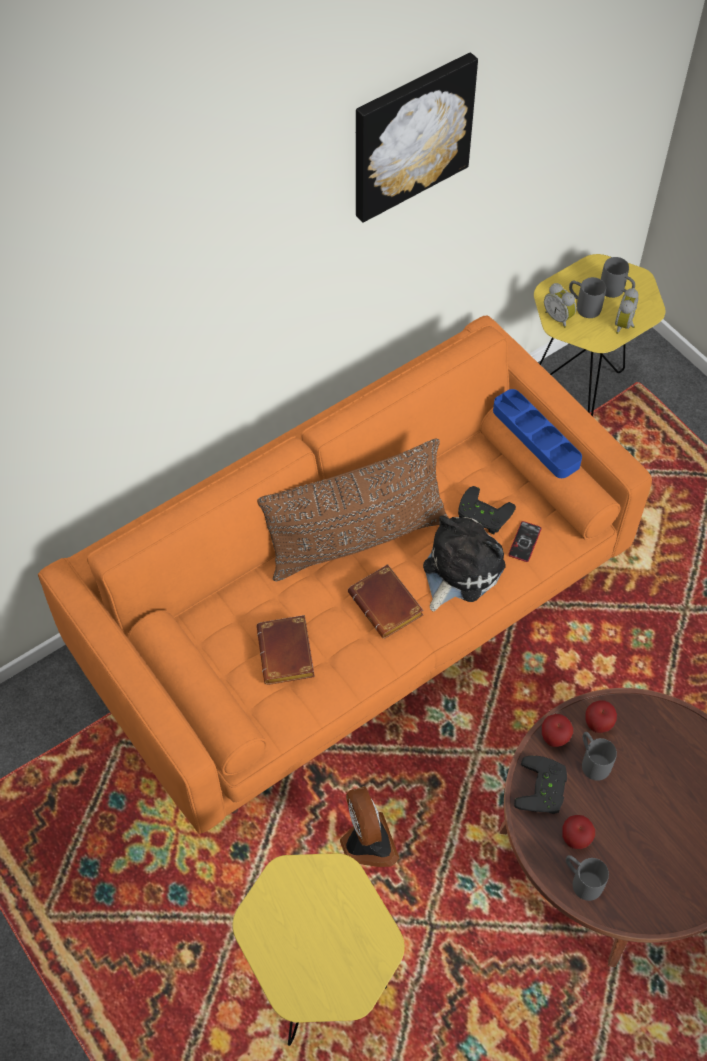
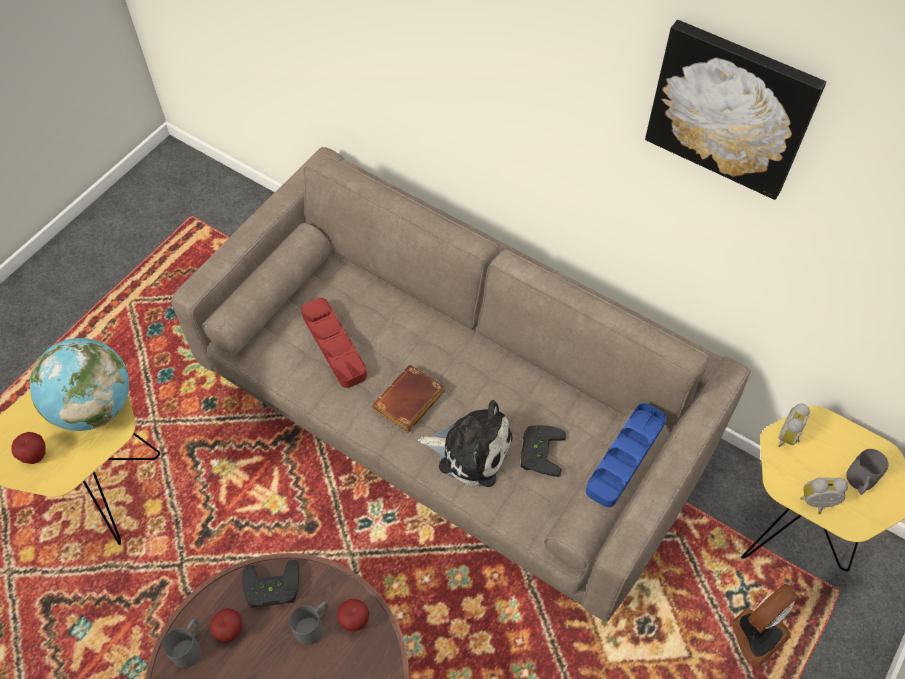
camera: 70 degrees right, 0 degrees up
orange sofa [38,315,652,834] -> beige sofa [171,147,751,622]
brown pillow [257,438,449,581] -> none
brown book [257,615,315,685] -> red tray [301,298,367,388]
fan [340,786,399,867] -> fan moved to [732,584,800,667]
phone [508,521,541,562] -> none
apple [542,714,573,747] -> apple moved to [11,432,45,464]
grey mug [569,277,606,318] -> none
none -> globe [30,338,129,431]

